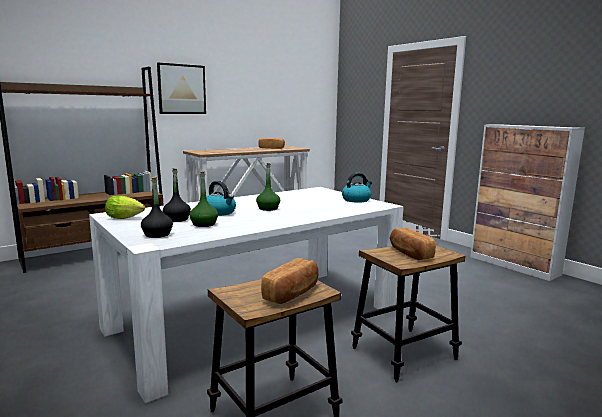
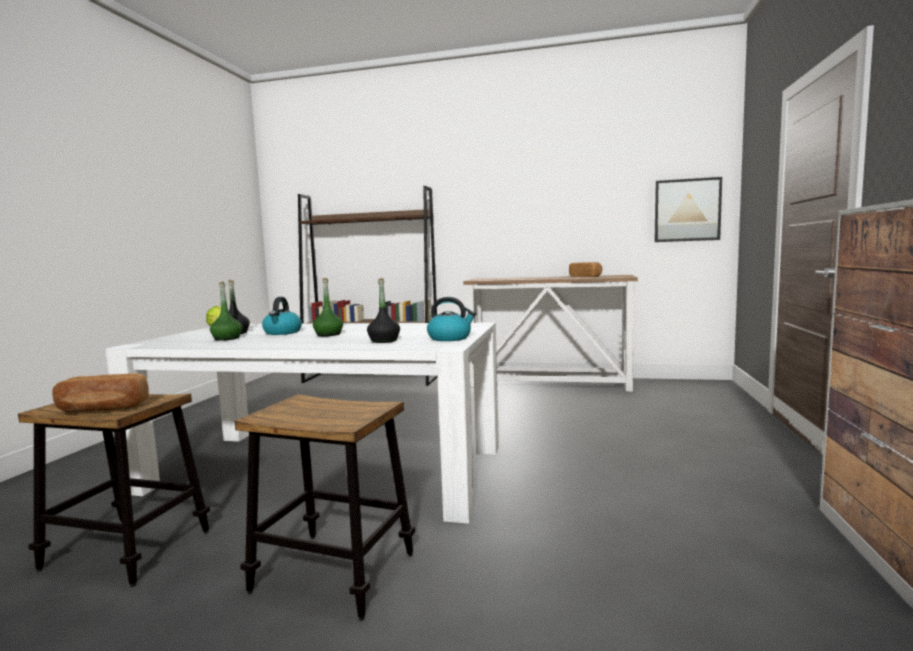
camera: 50 degrees right, 5 degrees down
black bottle [141,176,173,238] -> black bottle moved to [367,278,400,343]
picture [157,63,206,114] -> picture moved to [655,177,722,242]
bread [390,227,436,260] -> none

